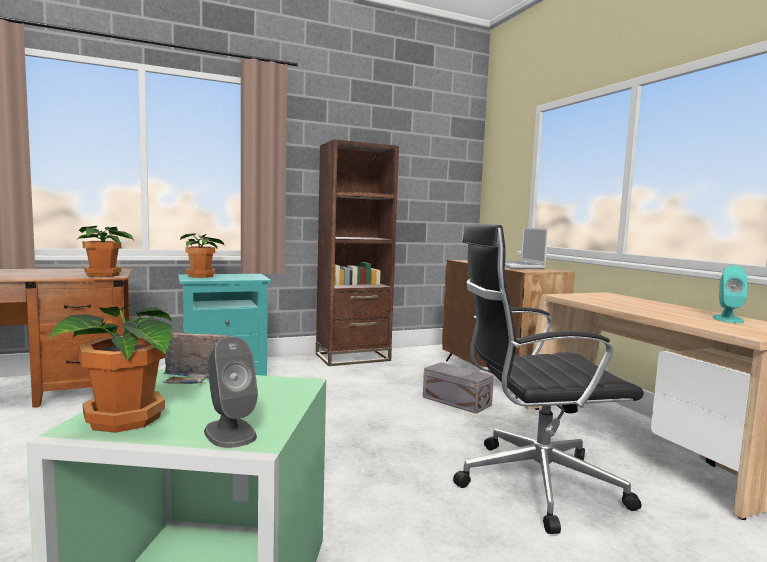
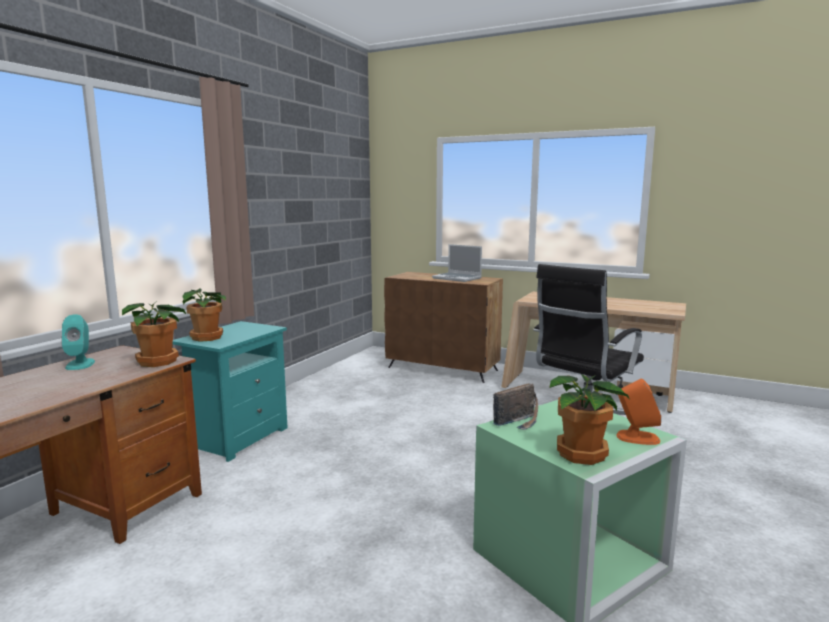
camera: 40 degrees left, 5 degrees up
grey speaker [204,336,258,448] -> orange speaker [616,379,661,445]
brown bookcase [316,140,399,366] -> none
grey storage box [423,362,494,414] -> none
turquoise speaker [713,266,747,323] -> turquoise speaker moved to [62,314,95,370]

